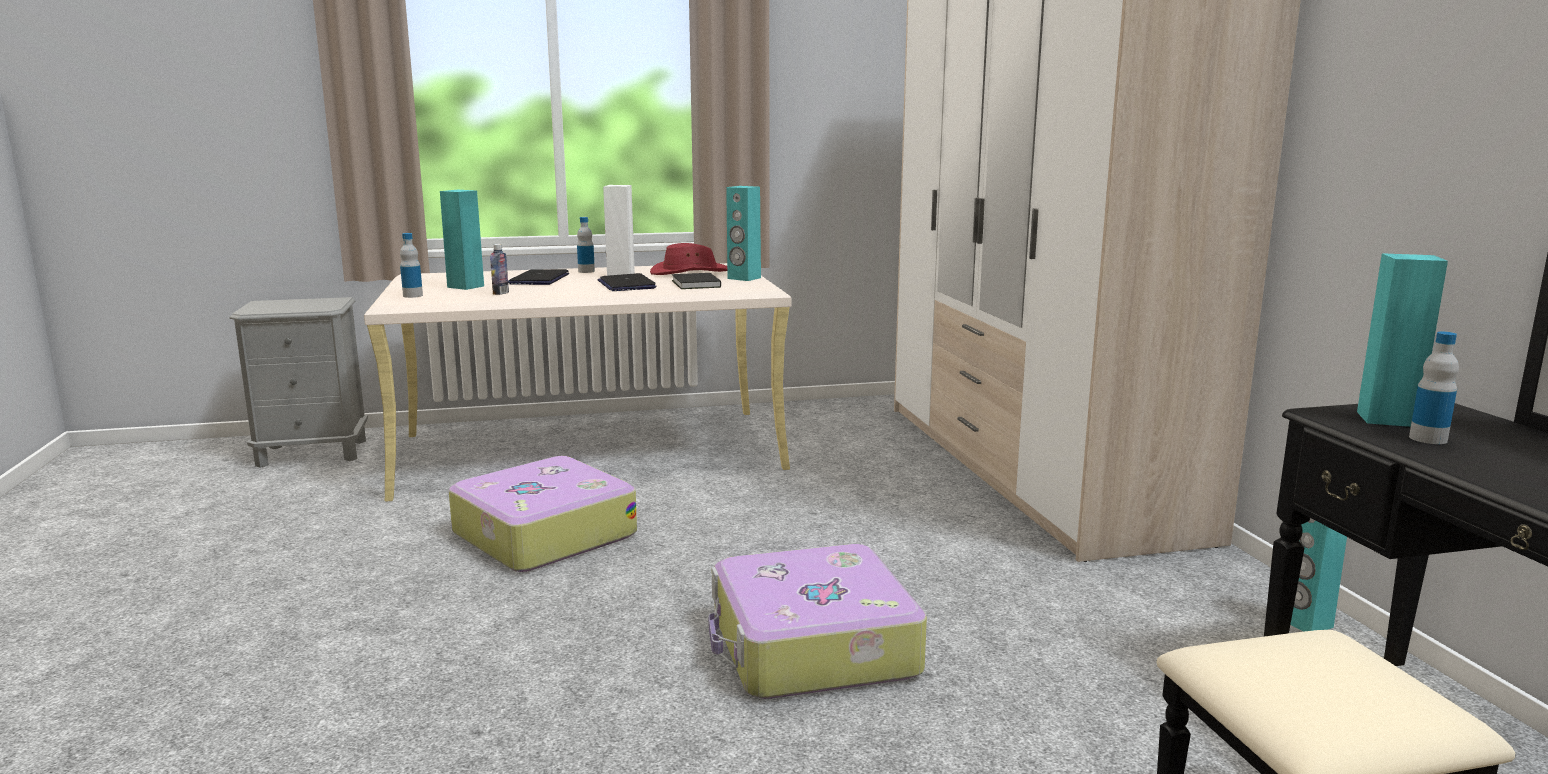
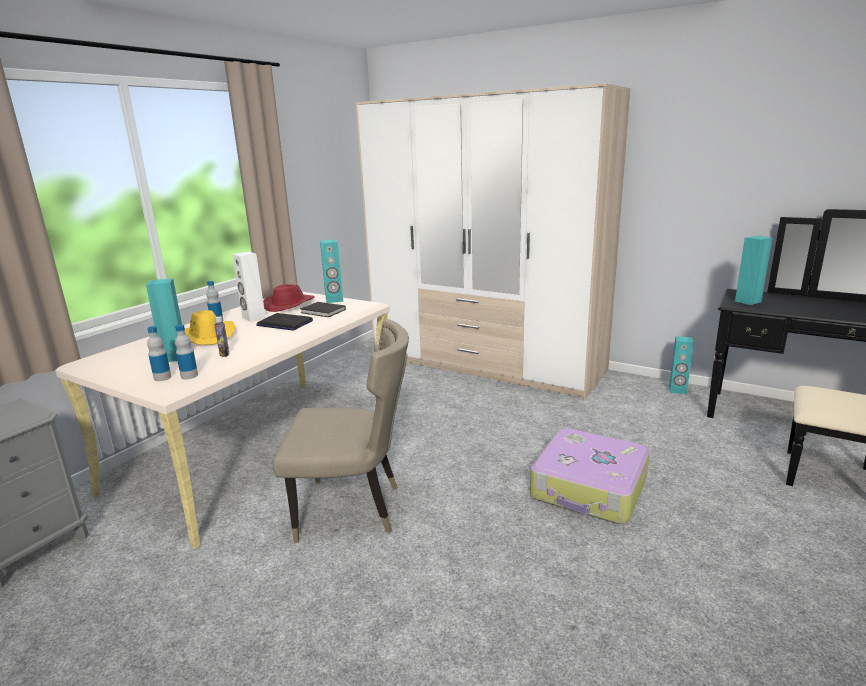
camera: 45 degrees left, 5 degrees up
suitcase [449,456,637,572] -> beige chair [273,319,409,543]
laptop [508,269,569,285] -> yellow hat [185,310,236,345]
bottle [1409,332,1459,444] -> bottle moved to [175,324,198,379]

